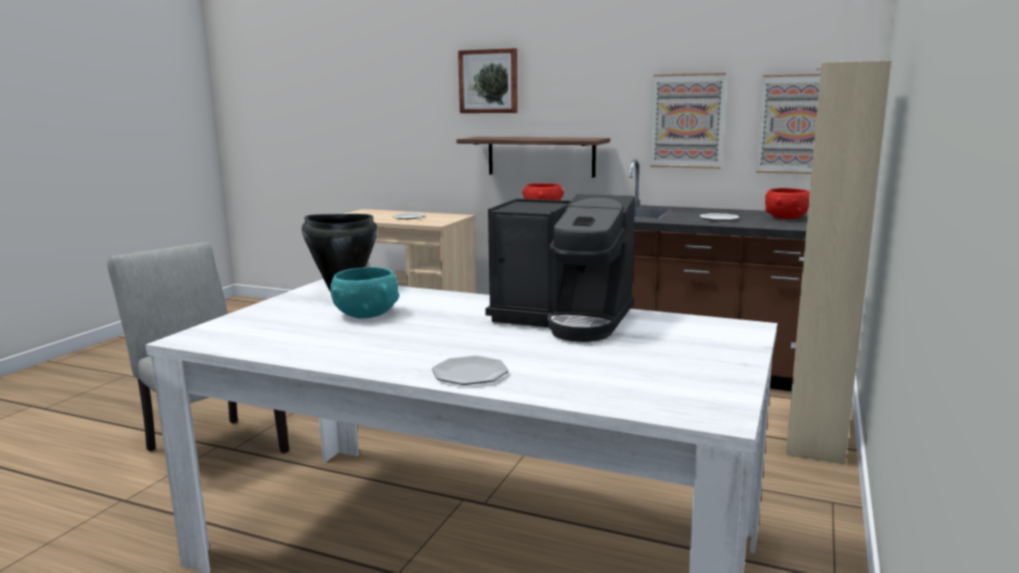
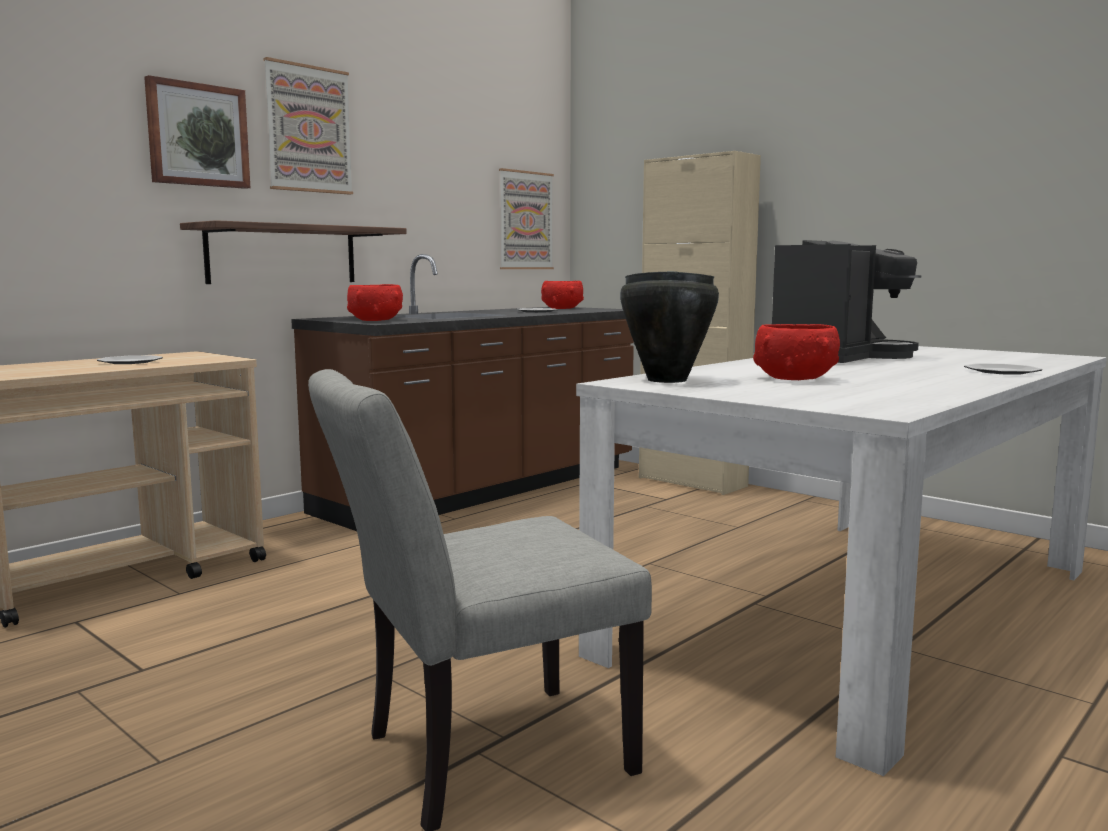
camera: 70 degrees left, 5 degrees down
turquoise bowl [331,267,399,319] -> red bowl [753,324,840,380]
picture [650,73,726,169] -> picture moved to [263,57,353,195]

